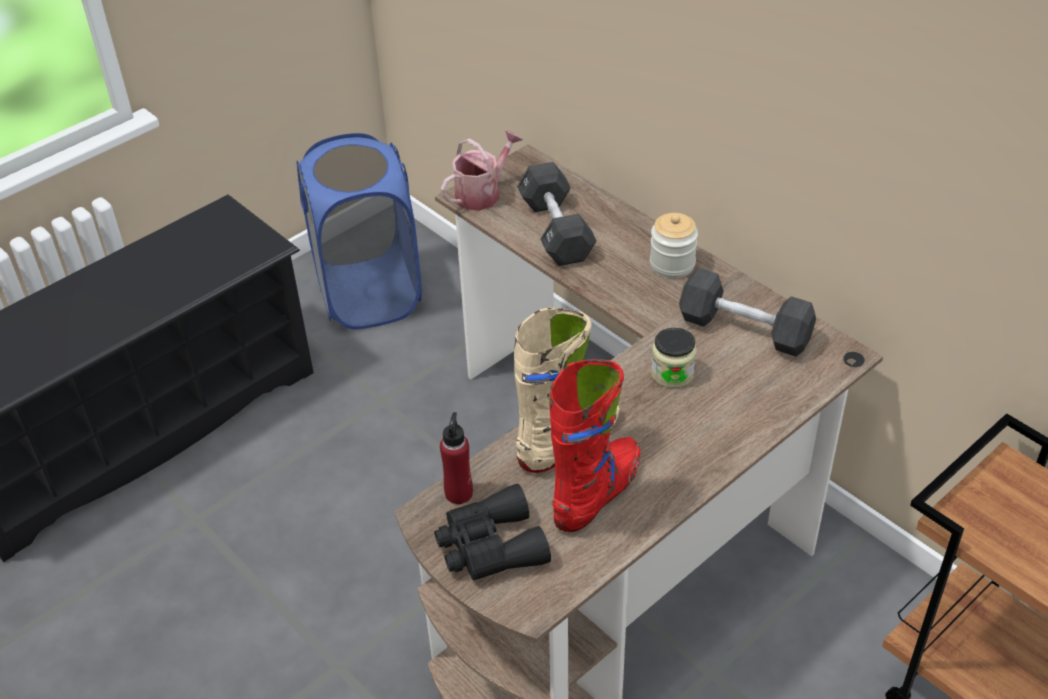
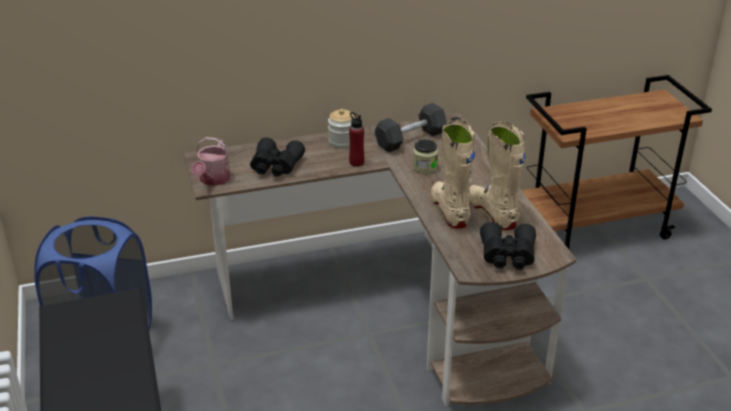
camera: 65 degrees left, 10 degrees down
red bottle [440,412,473,504] -> red bottle moved to [349,112,364,167]
watering can [441,130,523,211] -> watering can turned 150 degrees counterclockwise [192,137,230,186]
black dumbbell [517,162,597,266] -> black binoculars [250,137,305,177]
red boot [550,359,640,532] -> beige boot [469,121,525,230]

